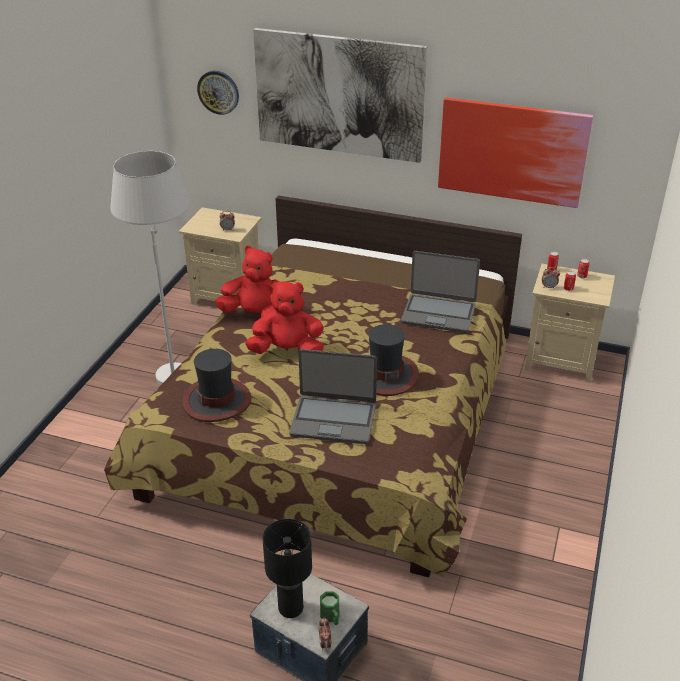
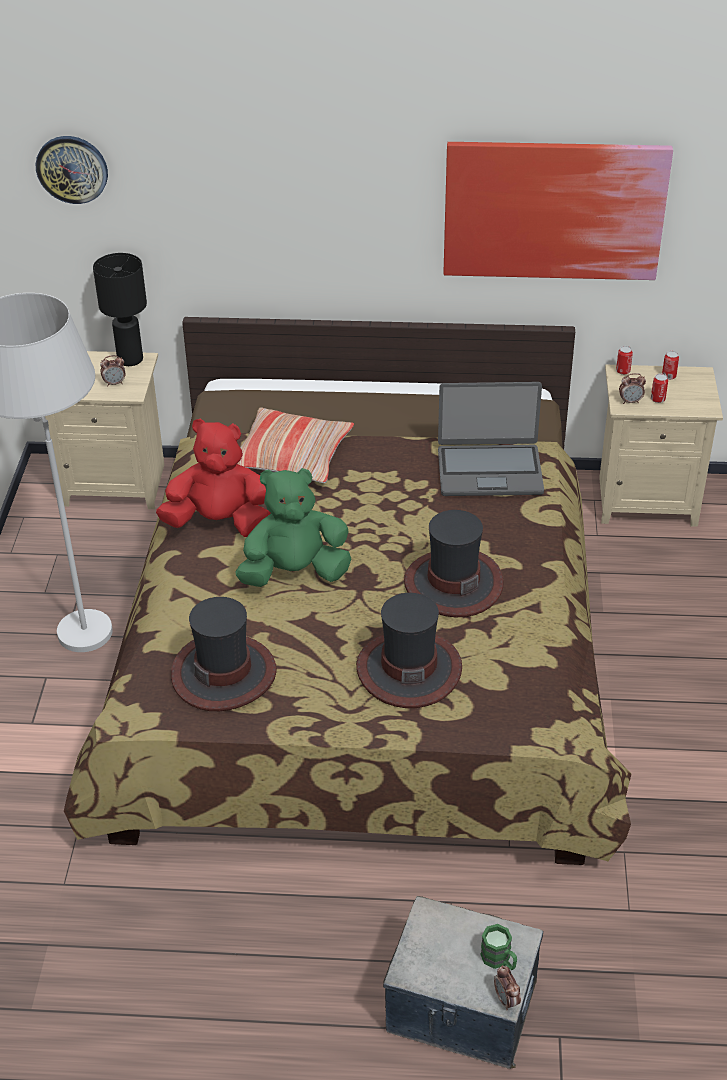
camera: 15 degrees left, 5 degrees up
red plush toy [245,279,324,354] -> green plush toy [235,468,351,587]
picture [253,28,427,163] -> none
black table lamp [263,519,312,618] -> black table lamp moved to [93,253,147,366]
laptop [289,349,377,444] -> hat [356,593,462,708]
none -> pillow [237,407,354,483]

